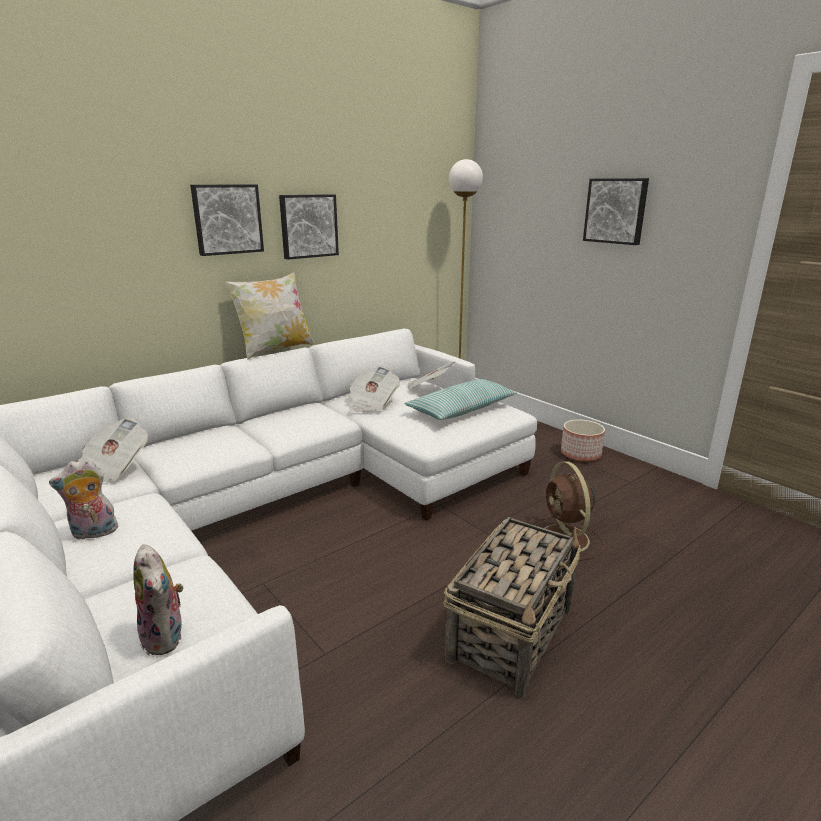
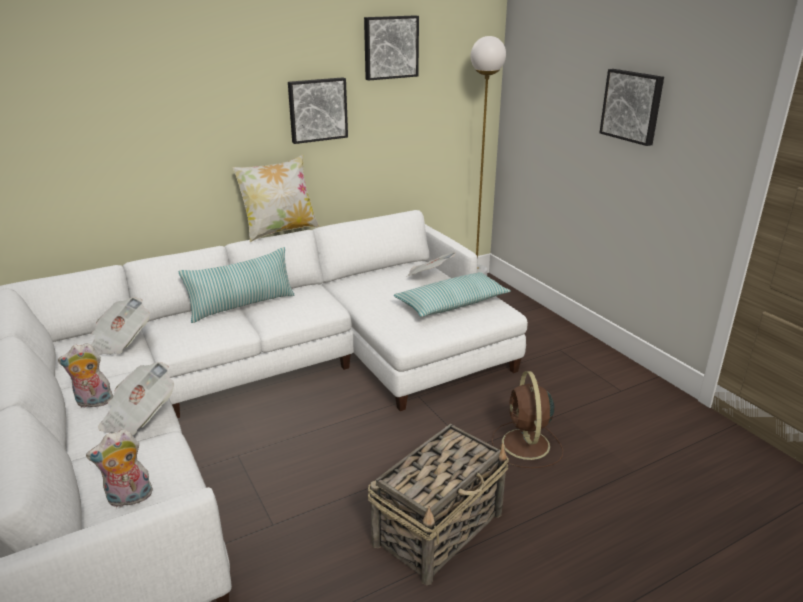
camera: 10 degrees right, 5 degrees up
plush toy [133,544,184,655] -> plush toy turned 90 degrees clockwise [86,429,153,508]
picture [190,185,264,256] -> picture moved to [364,15,419,80]
newspaper [348,366,400,412] -> newspaper moved to [98,362,174,435]
planter [561,419,605,462] -> none
none -> pillow [179,247,295,323]

